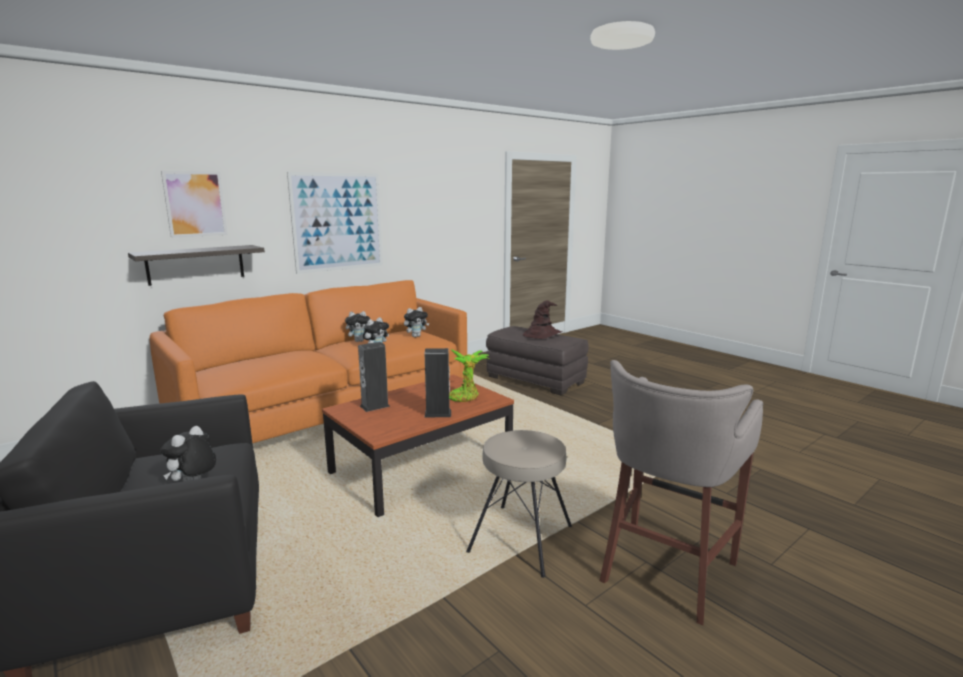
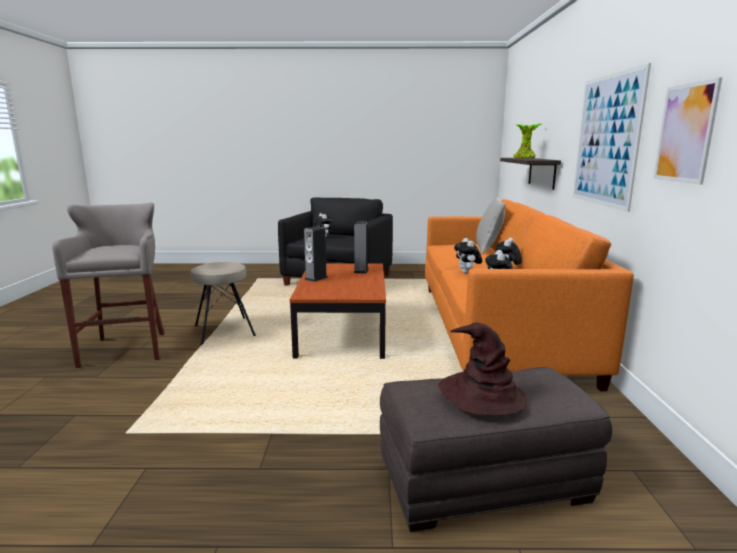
camera: 130 degrees right, 0 degrees up
picture [161,171,228,238] -> picture moved to [653,78,722,185]
potted plant [449,349,489,402] -> potted plant moved to [513,123,541,159]
none -> grey pillow [476,197,506,254]

